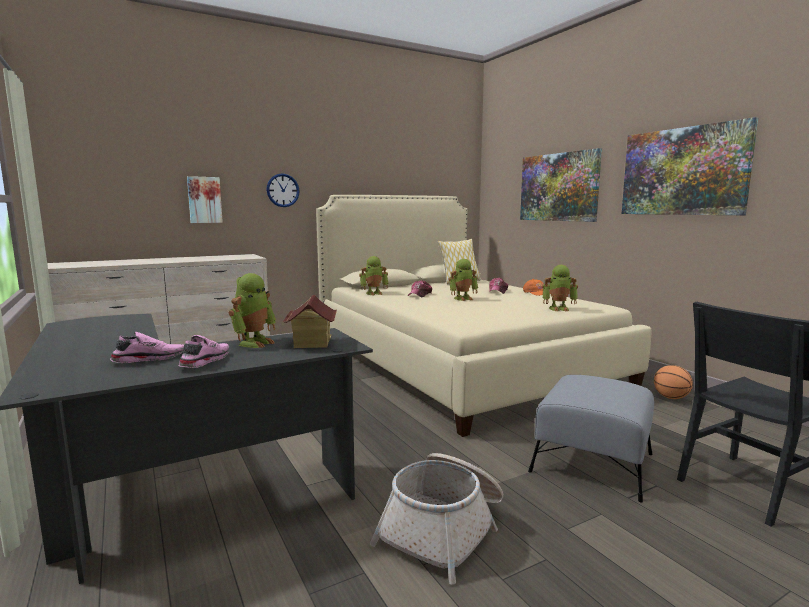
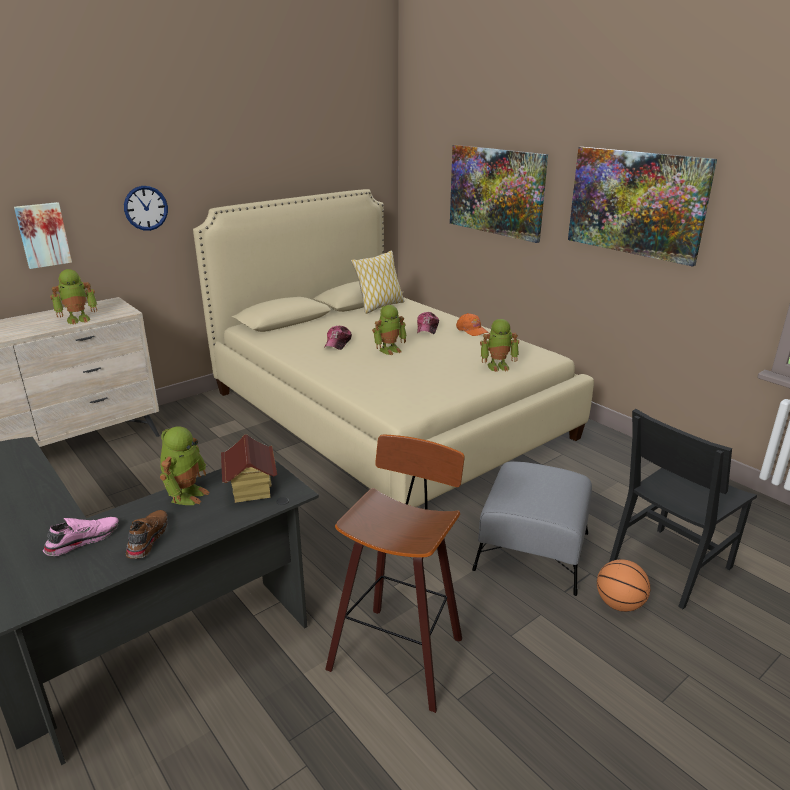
camera: 10 degrees left, 15 degrees up
pink shoe [178,335,229,368] -> brown shoe [126,510,168,559]
toy robot [359,256,389,295] -> toy robot moved to [50,269,97,325]
basket [370,453,503,584] -> stool [325,434,465,713]
basketball [654,365,693,399] -> basketball moved to [597,559,650,612]

